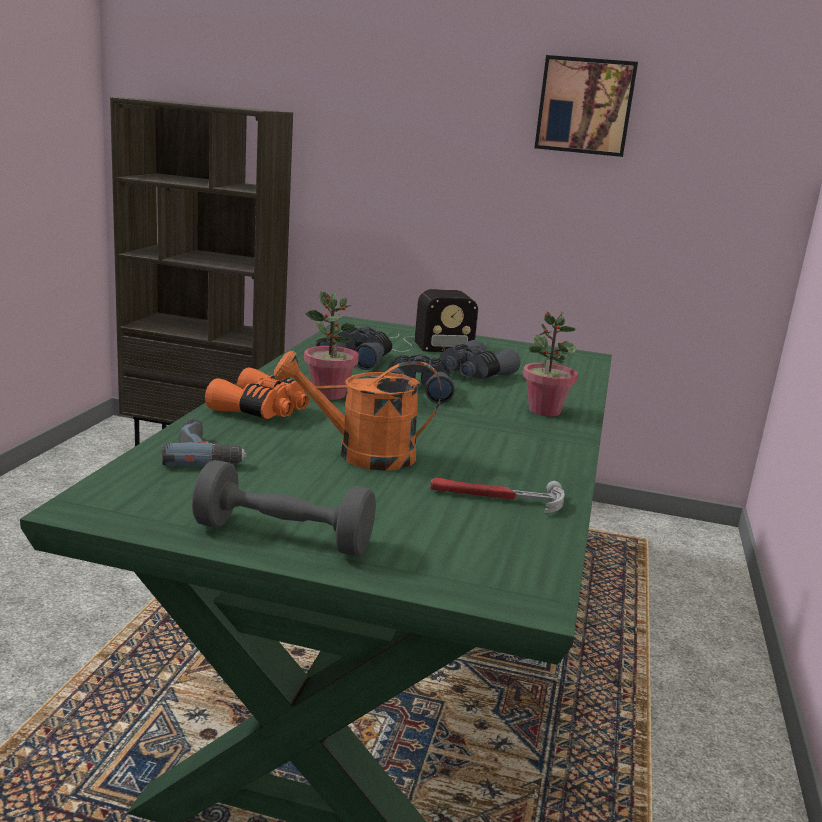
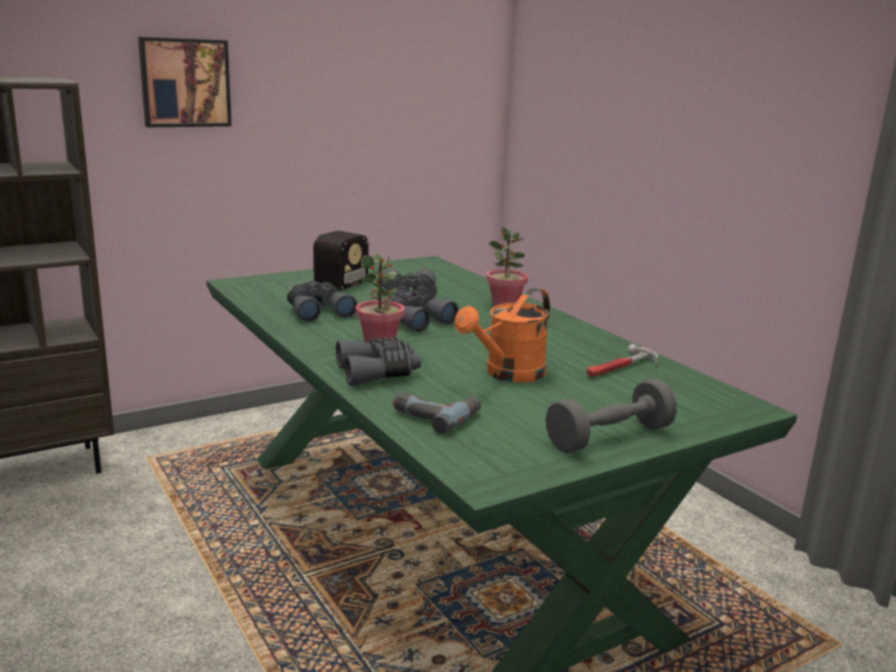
camera: 45 degrees left, 0 degrees up
orange binoculars [205,367,309,419] -> grey binoculars [336,337,421,386]
picture [534,55,638,157] -> picture moved to [138,37,232,127]

